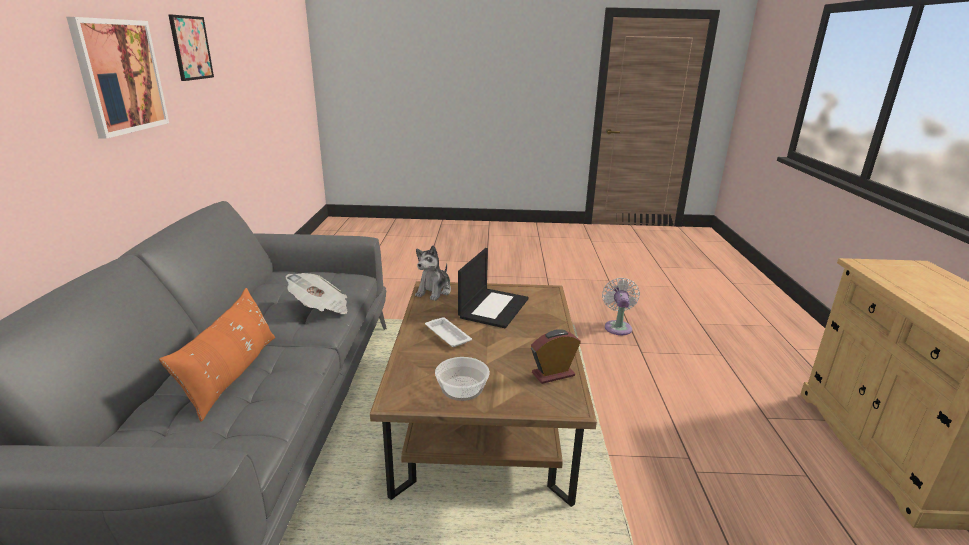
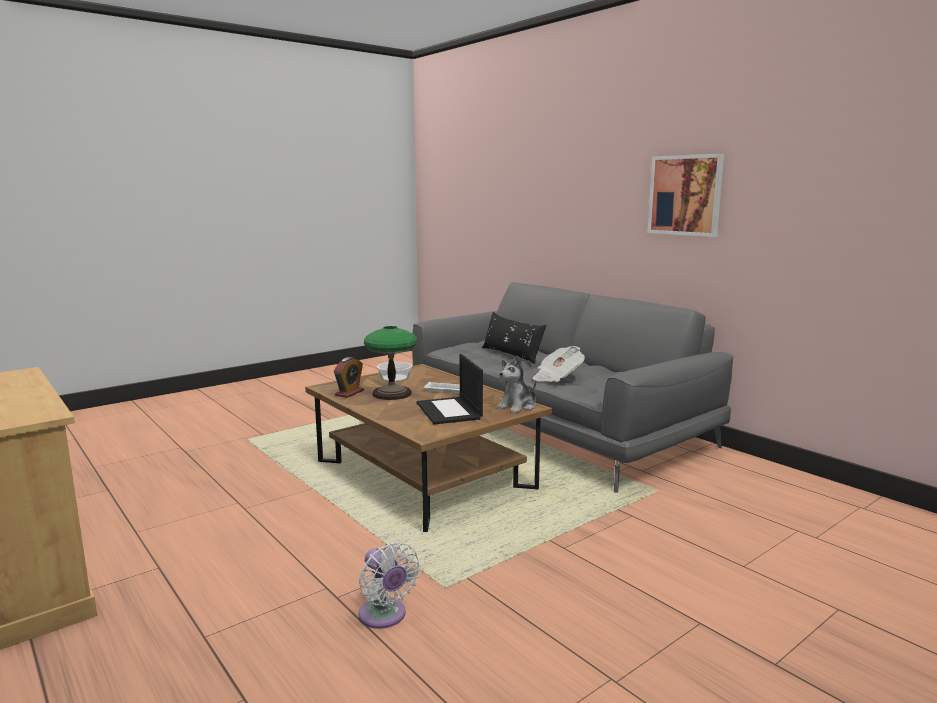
camera: 140 degrees right, 10 degrees down
orange pillow [159,288,275,422] -> black pillow [482,312,546,364]
picture [168,14,214,81] -> none
plush toy [415,245,451,301] -> plush toy turned 120 degrees counterclockwise [497,356,536,413]
none -> table lamp [364,326,417,400]

